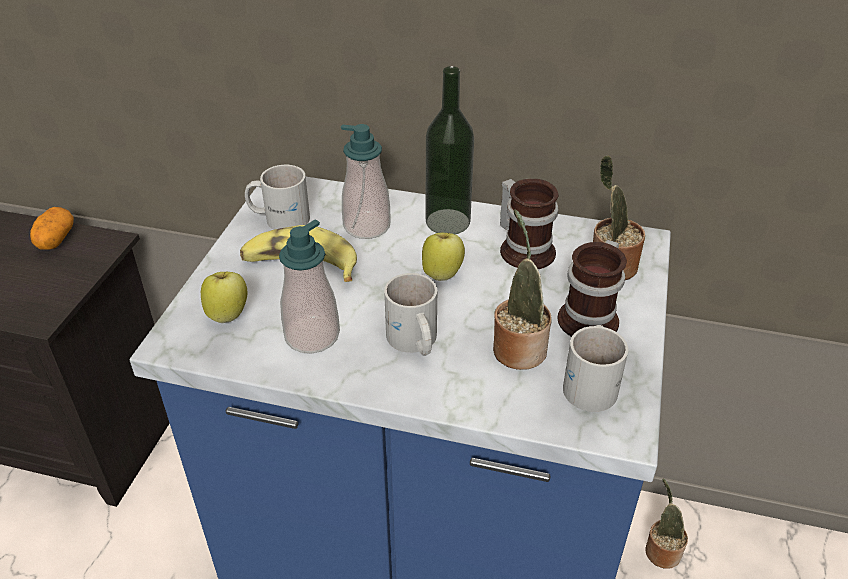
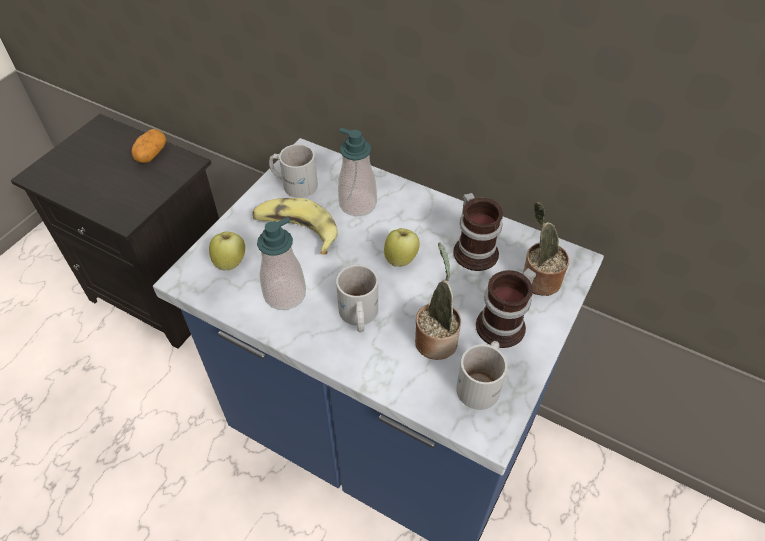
camera: 15 degrees right, 10 degrees up
bottle [426,66,474,234] -> none
potted plant [645,479,688,569] -> none

